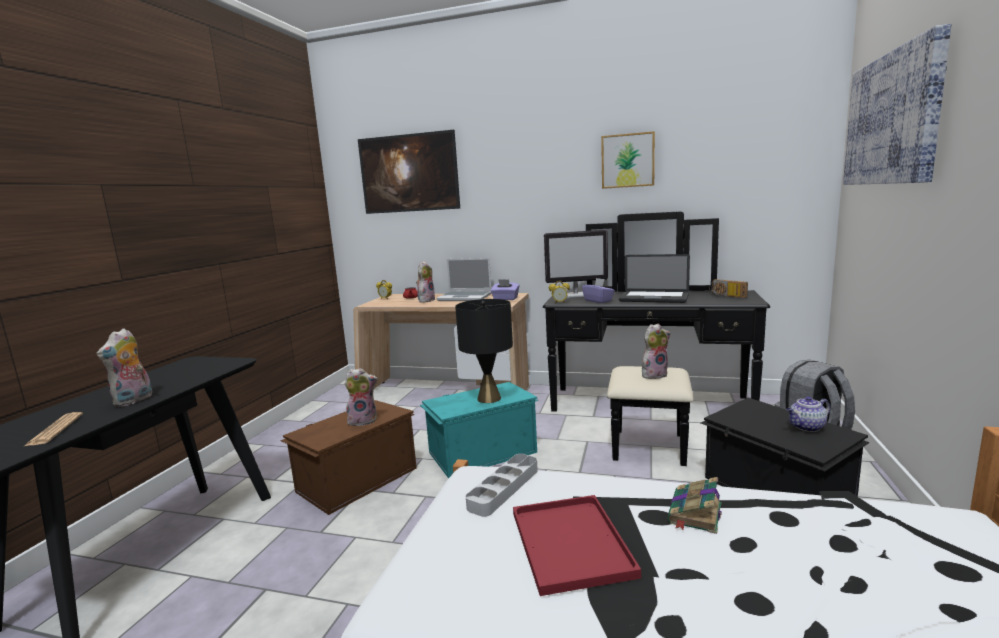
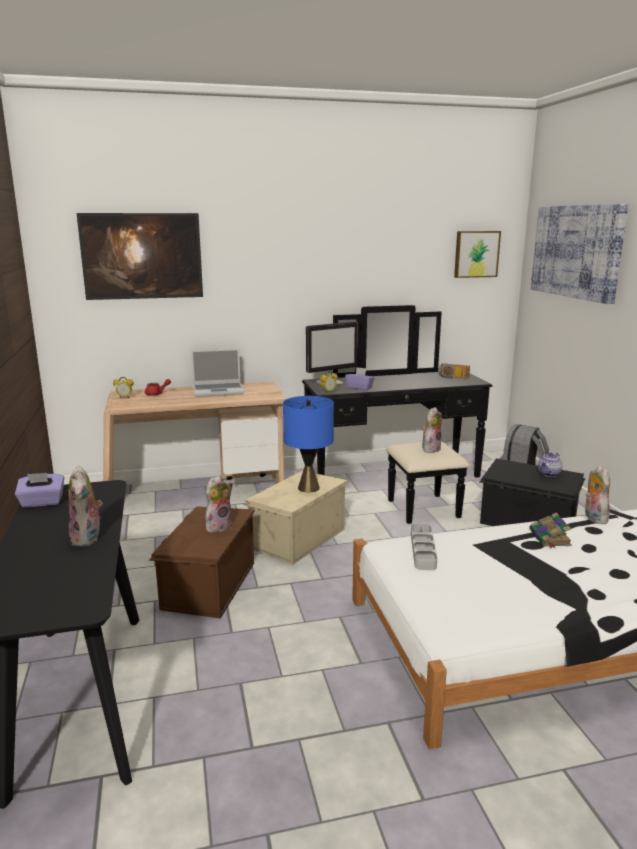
camera: 30 degrees left, 5 degrees up
newspaper [23,412,83,447] -> none
plush toy [416,261,436,303] -> plush toy moved to [585,466,610,524]
turquoise storage box [420,382,538,478] -> beige storage box [243,470,347,565]
black table lamp [455,299,513,403] -> blue table lamp [283,396,334,492]
purple tissue box [491,279,519,300] -> purple tissue box moved to [15,473,64,508]
red tray [513,495,641,596] -> none
picture [601,131,655,189] -> picture moved to [454,231,501,278]
laptop [619,254,690,303] -> none

